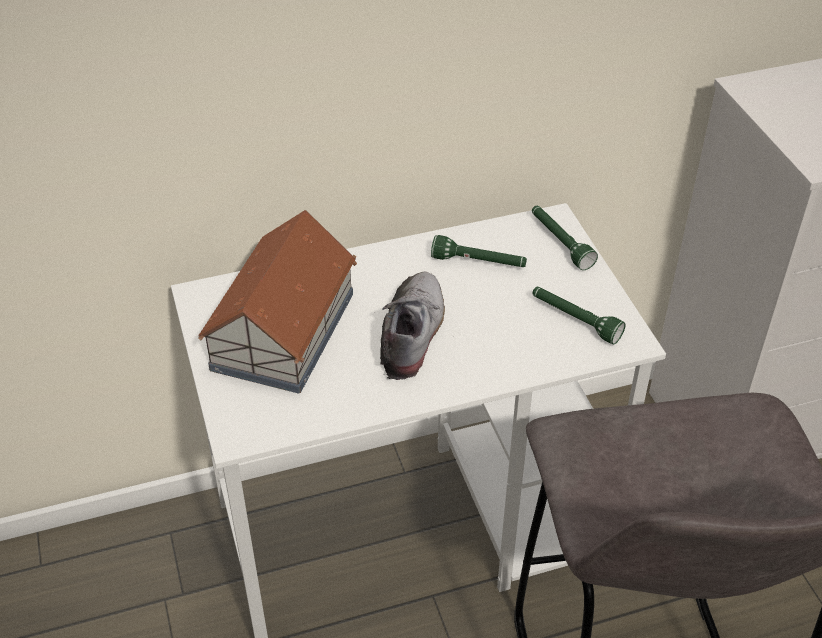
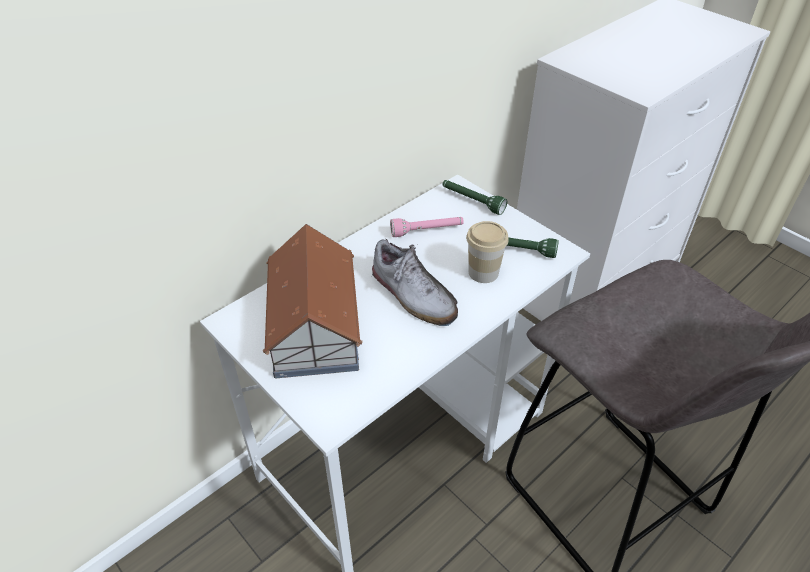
camera: 25 degrees left, 0 degrees up
shoe [380,271,445,380] -> shoe turned 150 degrees clockwise [372,239,458,326]
green flashlight [431,235,527,267] -> pink flashlight [390,217,464,237]
none -> cup [466,221,509,283]

